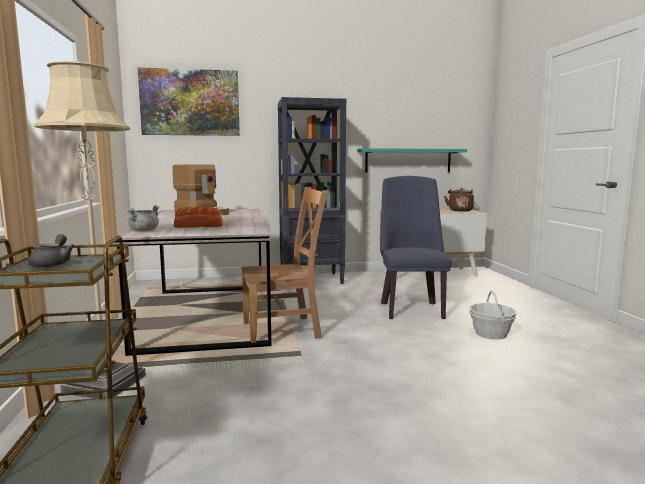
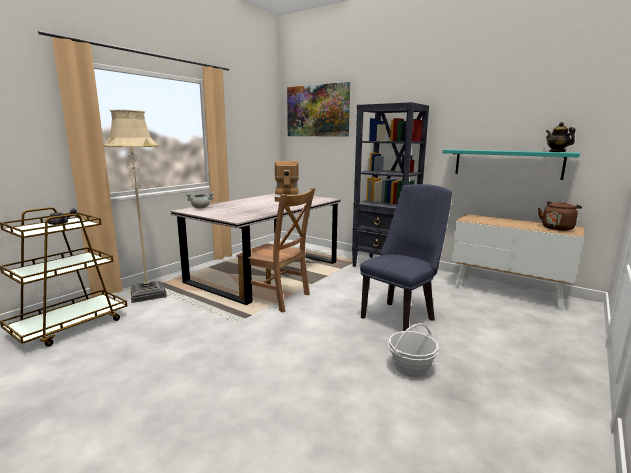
camera: 45 degrees right, 5 degrees up
bread [174,207,223,228] -> none
none -> teapot [546,122,575,152]

